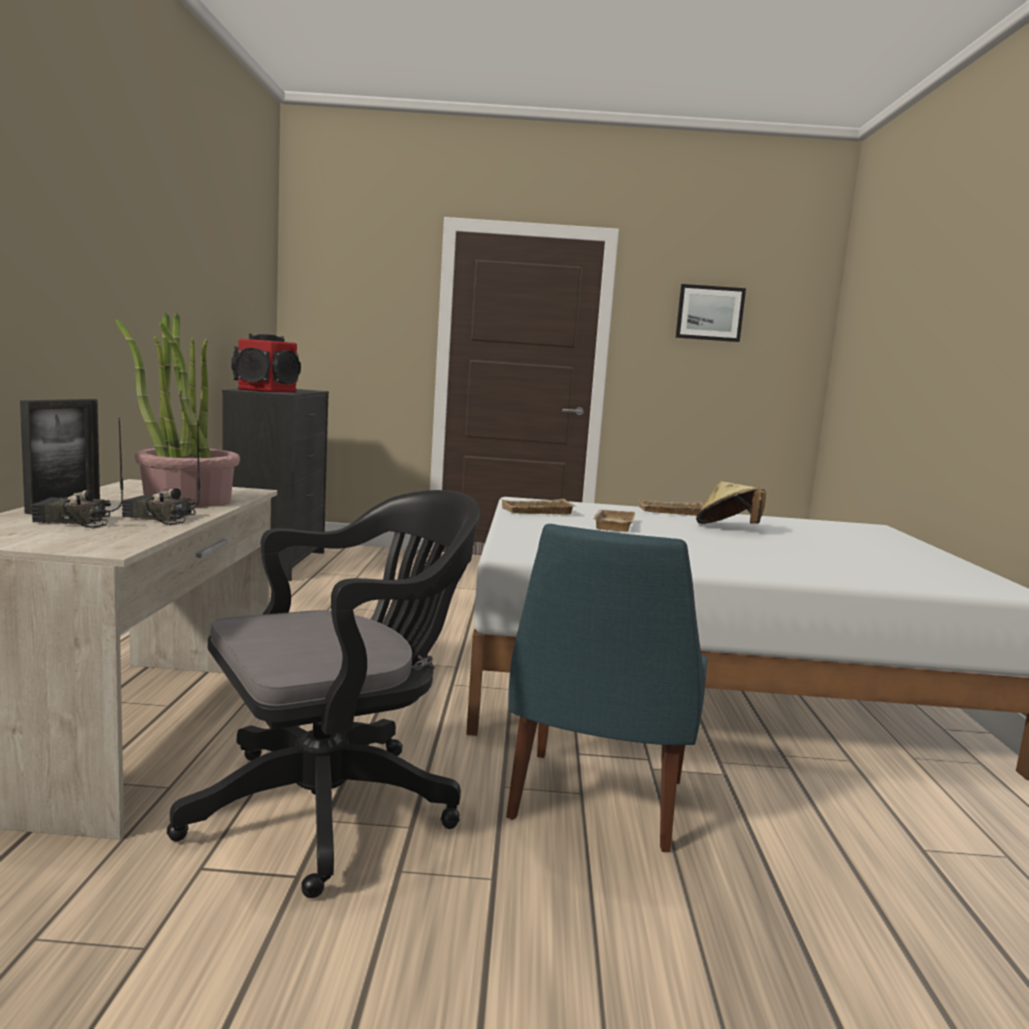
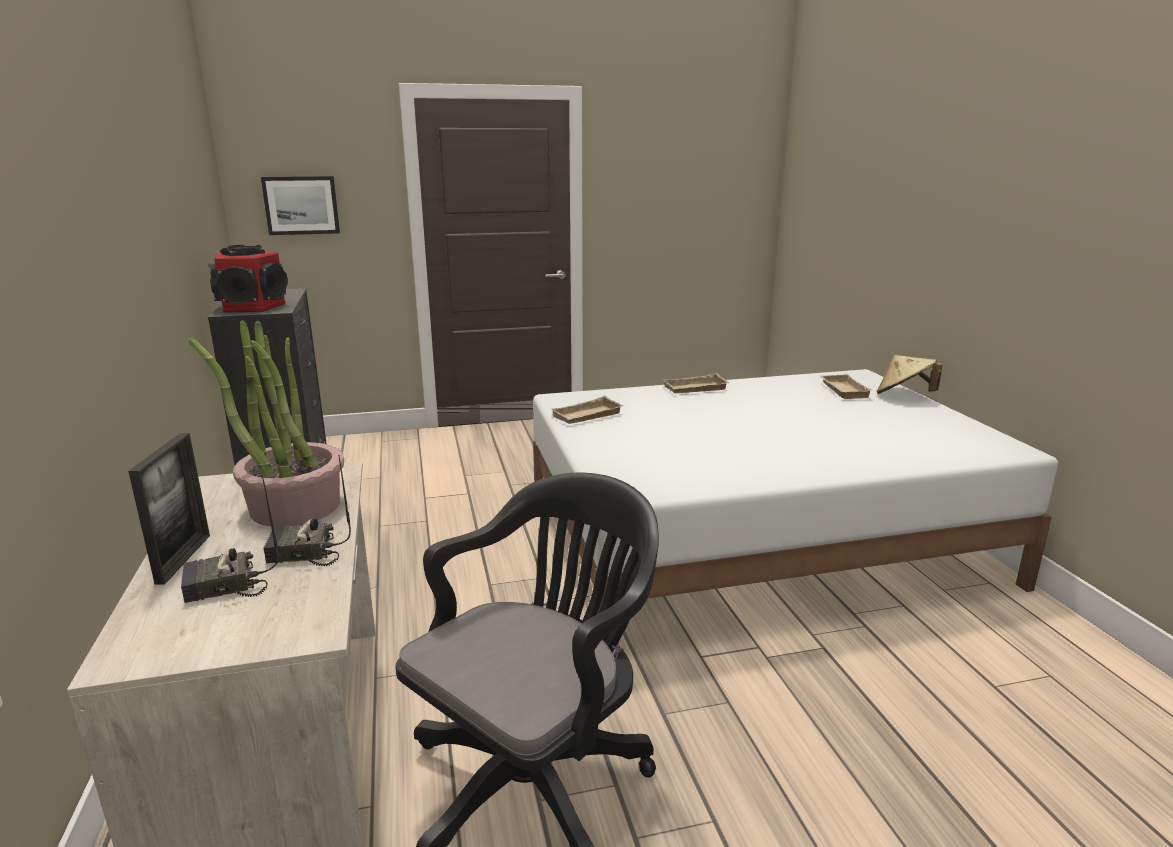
camera: 15 degrees left, 10 degrees up
blue chair [506,524,708,853] -> none
beige tray [593,510,635,532] -> beige tray moved to [819,374,872,399]
picture [676,284,746,342] -> picture moved to [261,176,340,235]
beige hat [696,481,766,524] -> beige hat moved to [877,355,943,394]

